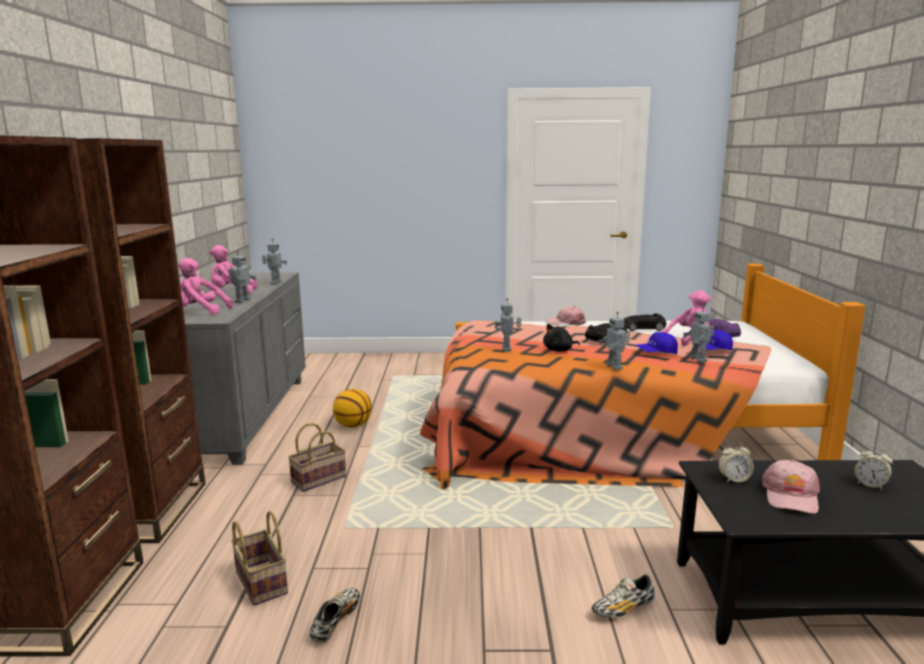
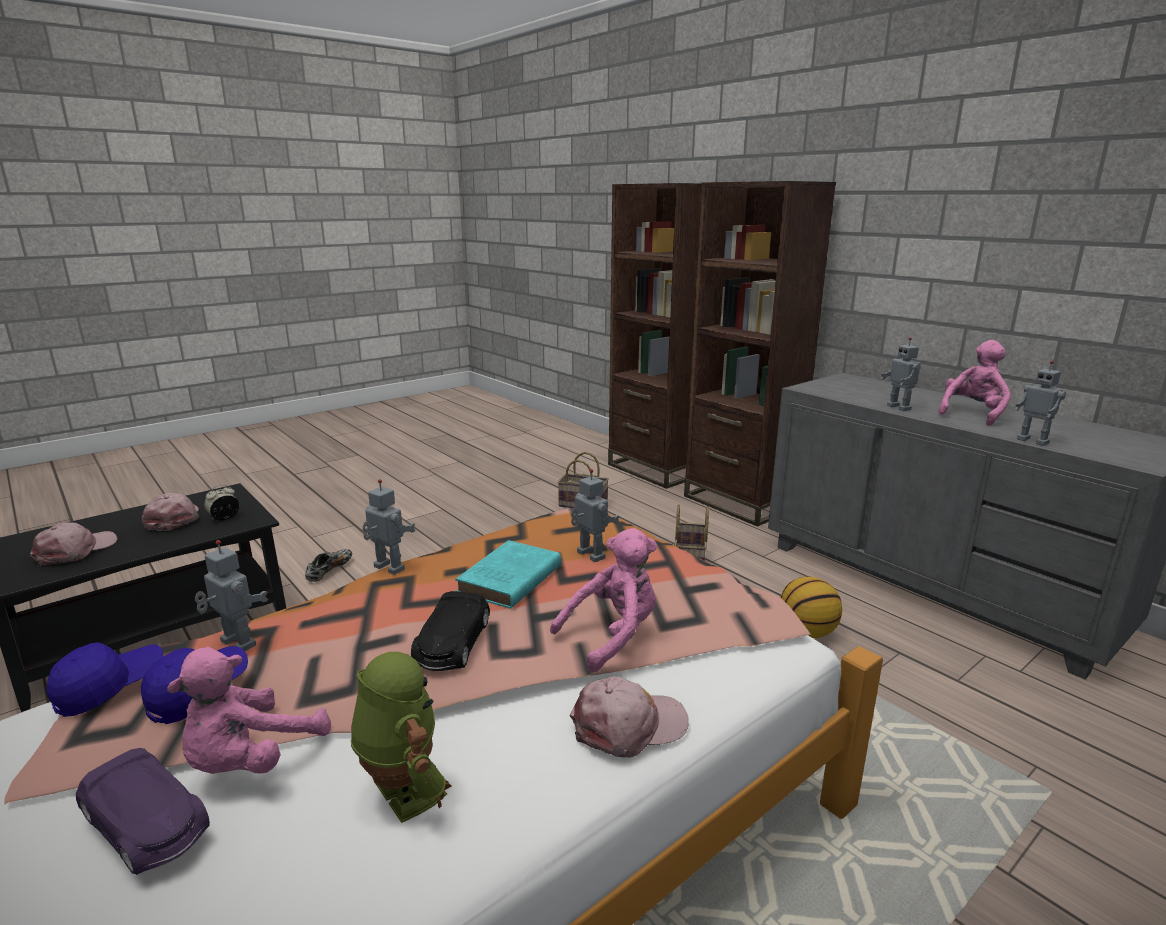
camera: 140 degrees right, 5 degrees up
pink plush toy [178,258,233,315] -> pink plush toy moved to [550,528,657,672]
shoe [310,588,360,643] -> none
black plush toy [543,324,580,351] -> turquoise book [455,540,561,609]
black toy car [624,313,666,331] -> toy robot [351,652,451,823]
blue cap [636,332,678,354] -> blue cap moved to [46,642,163,717]
alarm clock [854,446,893,490] -> pink cap [30,523,117,565]

